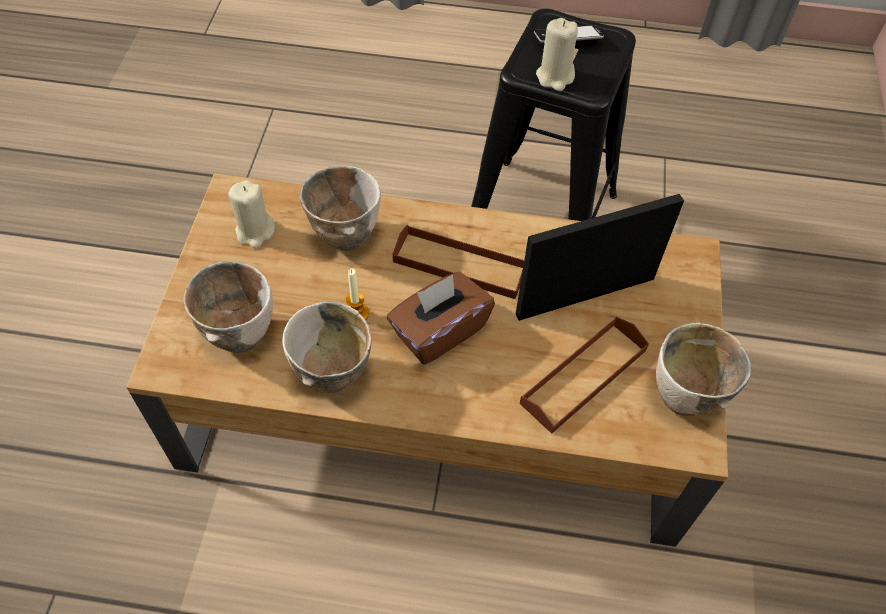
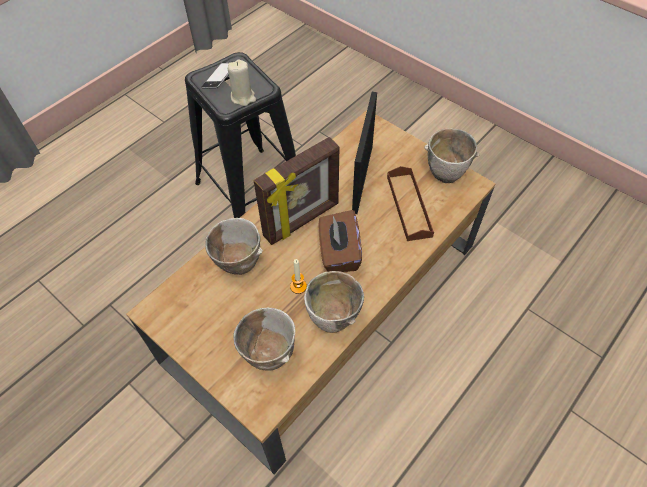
camera: 55 degrees left, 0 degrees up
beige candle [228,180,275,248] -> none
brown tray [393,225,524,299] -> picture frame [253,137,340,245]

